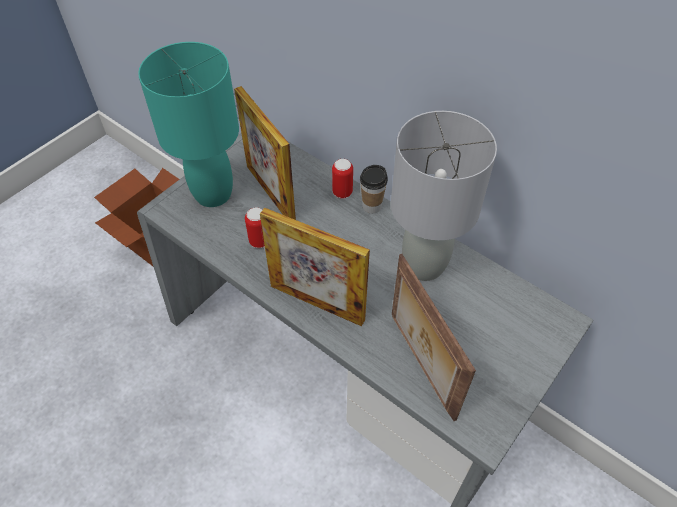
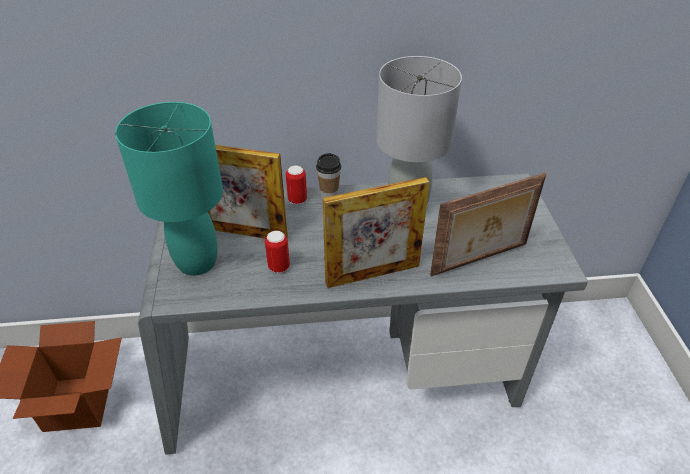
camera: 45 degrees left, 10 degrees down
picture frame [392,254,476,421] -> picture frame turned 45 degrees counterclockwise [430,173,546,277]

